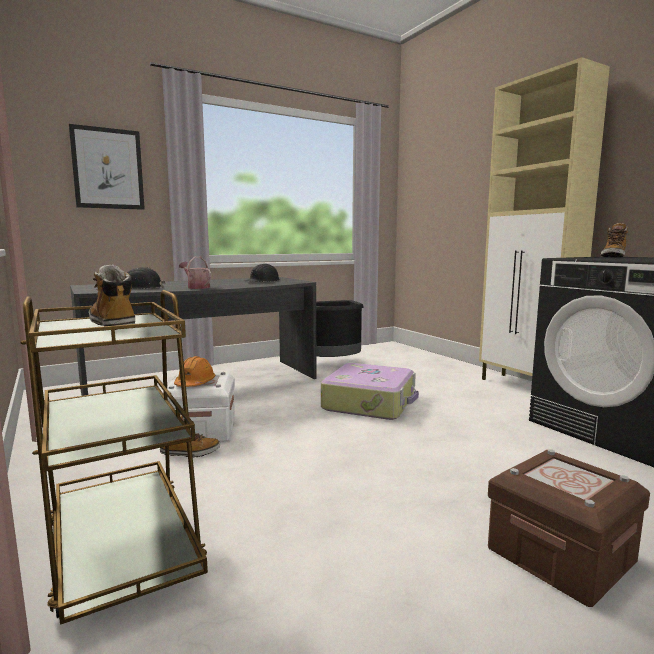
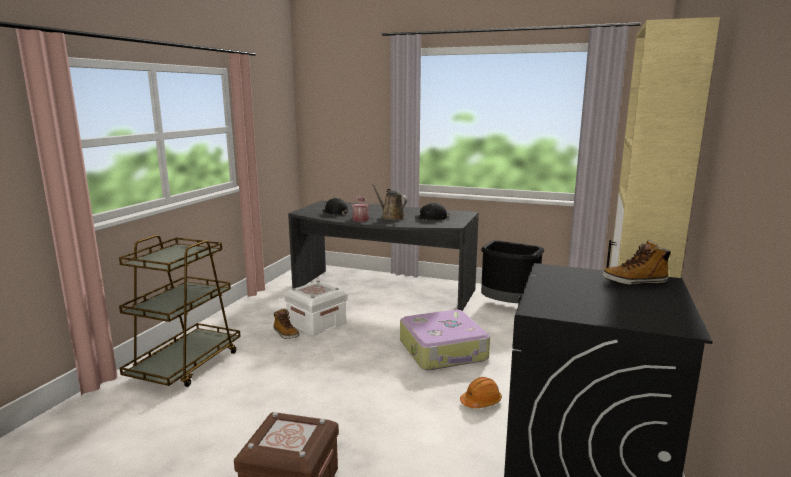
camera: 50 degrees right, 5 degrees up
picture [69,124,145,210] -> none
boot [89,264,135,330] -> none
orange hard hat [174,356,215,387] -> orange hard hat moved to [460,377,502,408]
none -> brown watering can [371,183,407,220]

